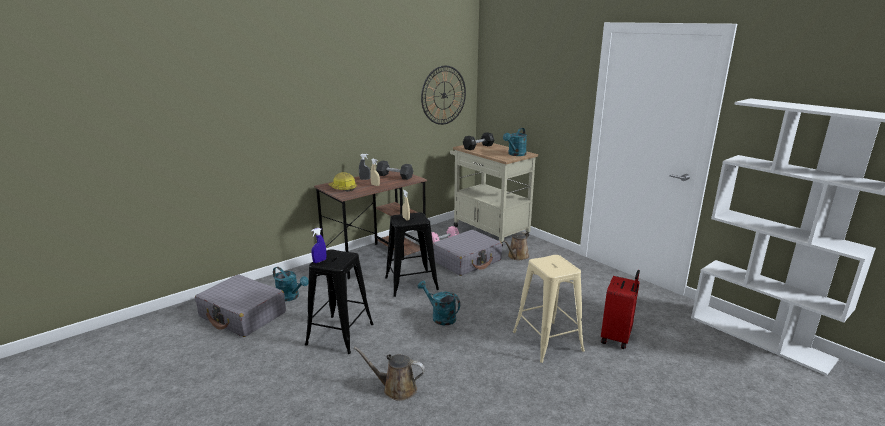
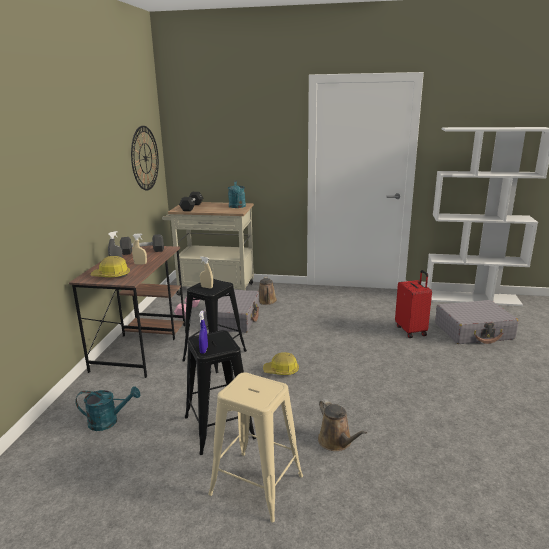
camera: 40 degrees left, 0 degrees up
grey suitcase [195,274,286,337] -> grey suitcase moved to [435,300,518,344]
brown watering can [354,347,425,401] -> brown watering can turned 90 degrees counterclockwise [318,399,367,451]
turquoise watering can [417,281,460,325] -> hard hat [263,352,299,375]
beige stool [513,255,585,363] -> beige stool moved to [208,372,303,522]

